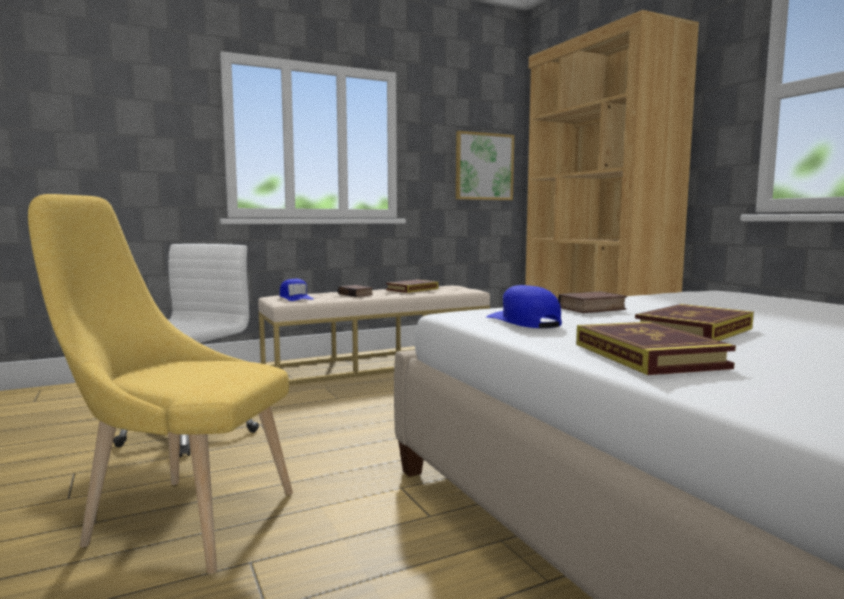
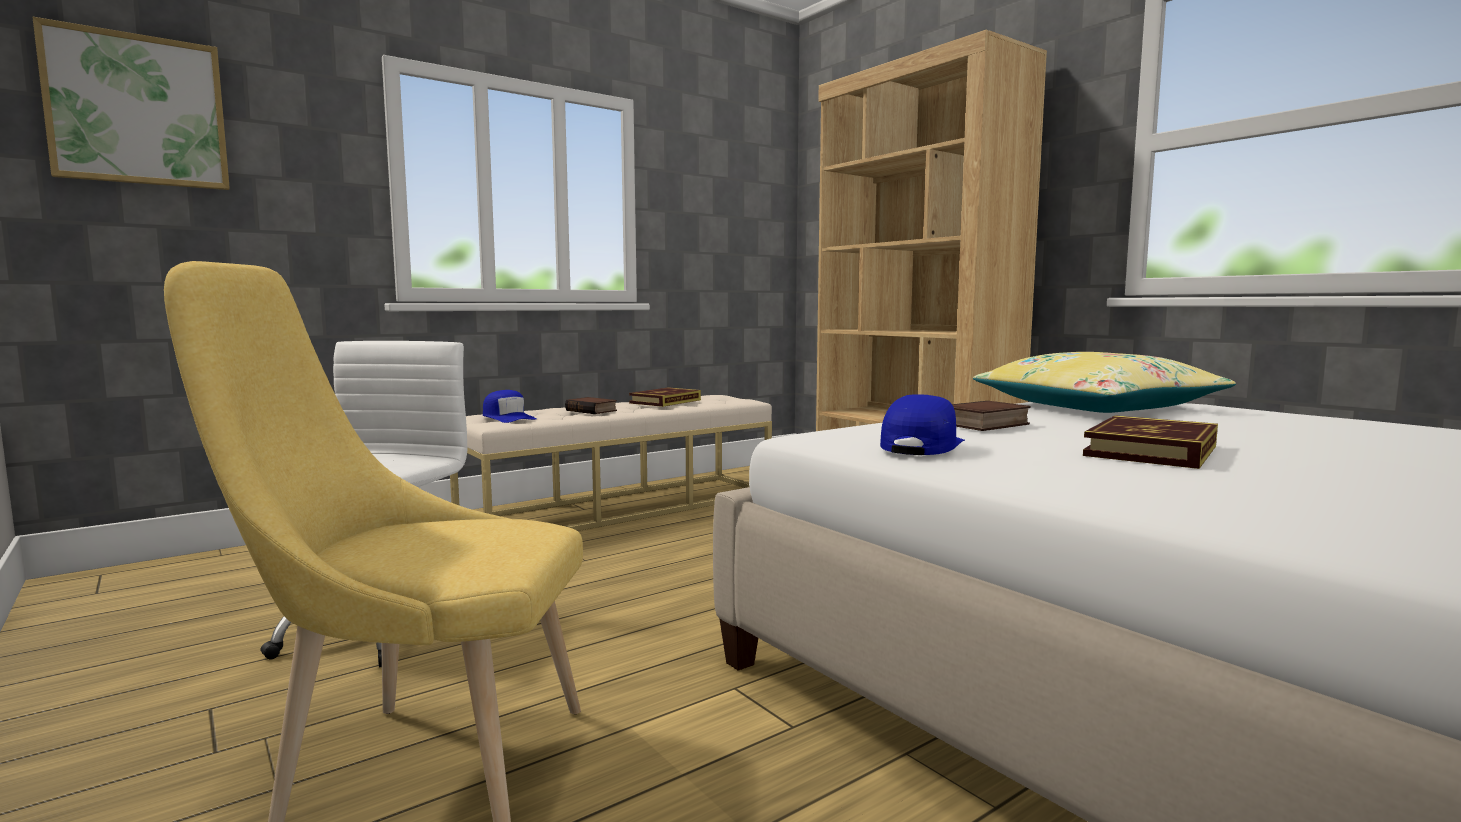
camera: 10 degrees left, 0 degrees up
picture [456,131,514,200] -> picture moved to [32,17,230,190]
blue cap [486,285,562,328] -> blue cap turned 60 degrees clockwise [880,394,965,455]
book [576,322,736,375] -> none
none -> yellow pillow [973,352,1236,413]

